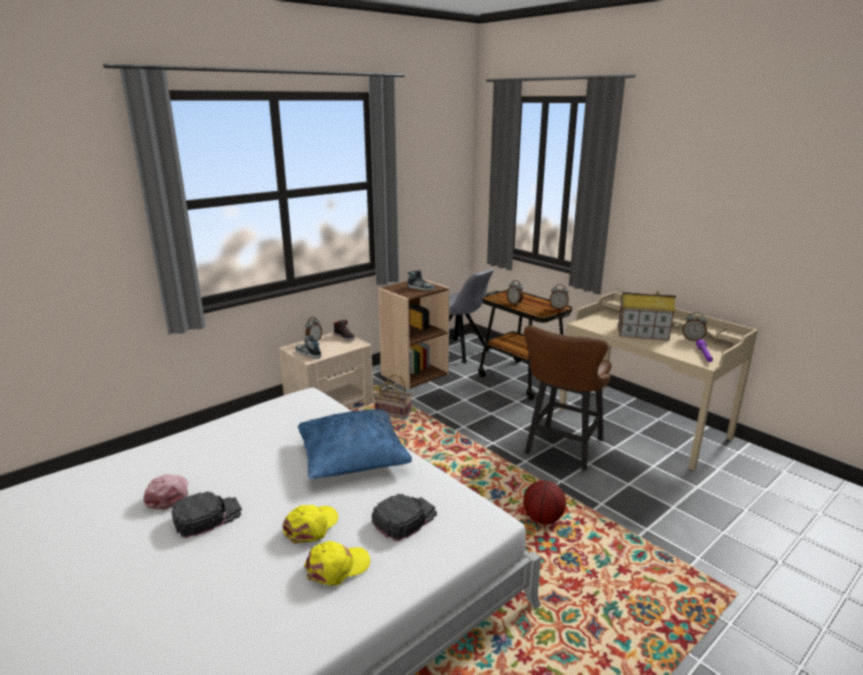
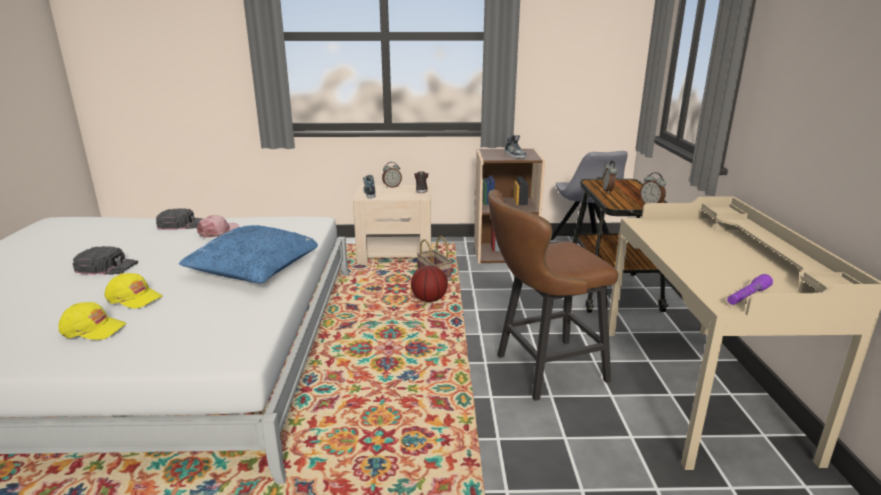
camera: 40 degrees right, 0 degrees up
pink cap [143,474,188,510] -> pink cap moved to [197,215,239,238]
yellow cap [283,505,339,544] -> yellow cap turned 45 degrees clockwise [105,273,162,309]
black cap [372,494,437,541] -> black cap moved to [156,208,203,230]
basketball [523,480,566,524] -> basketball moved to [411,265,448,302]
toy house [618,291,676,341] -> none
alarm clock [683,312,707,341] -> none

